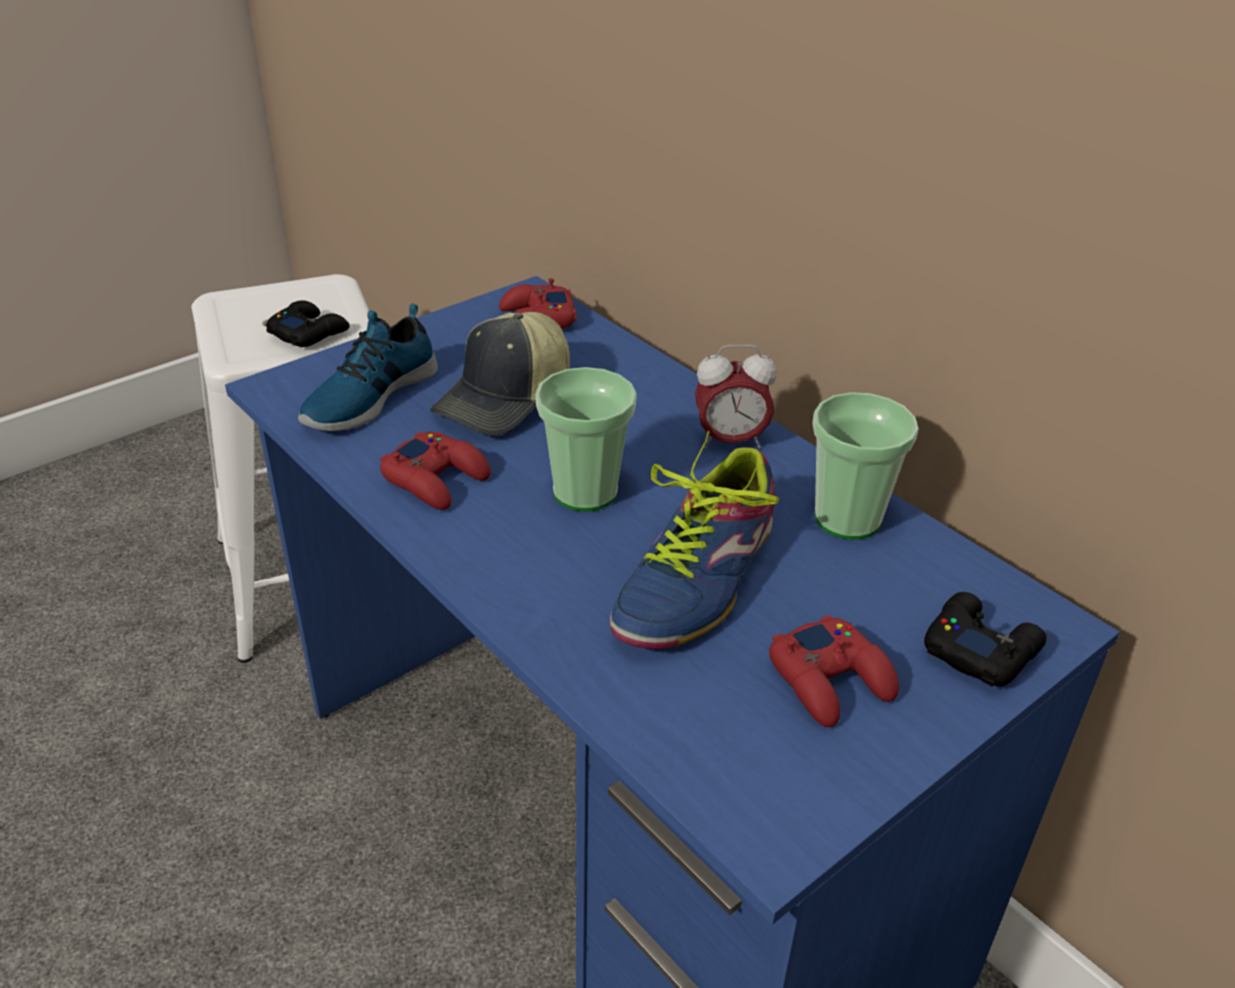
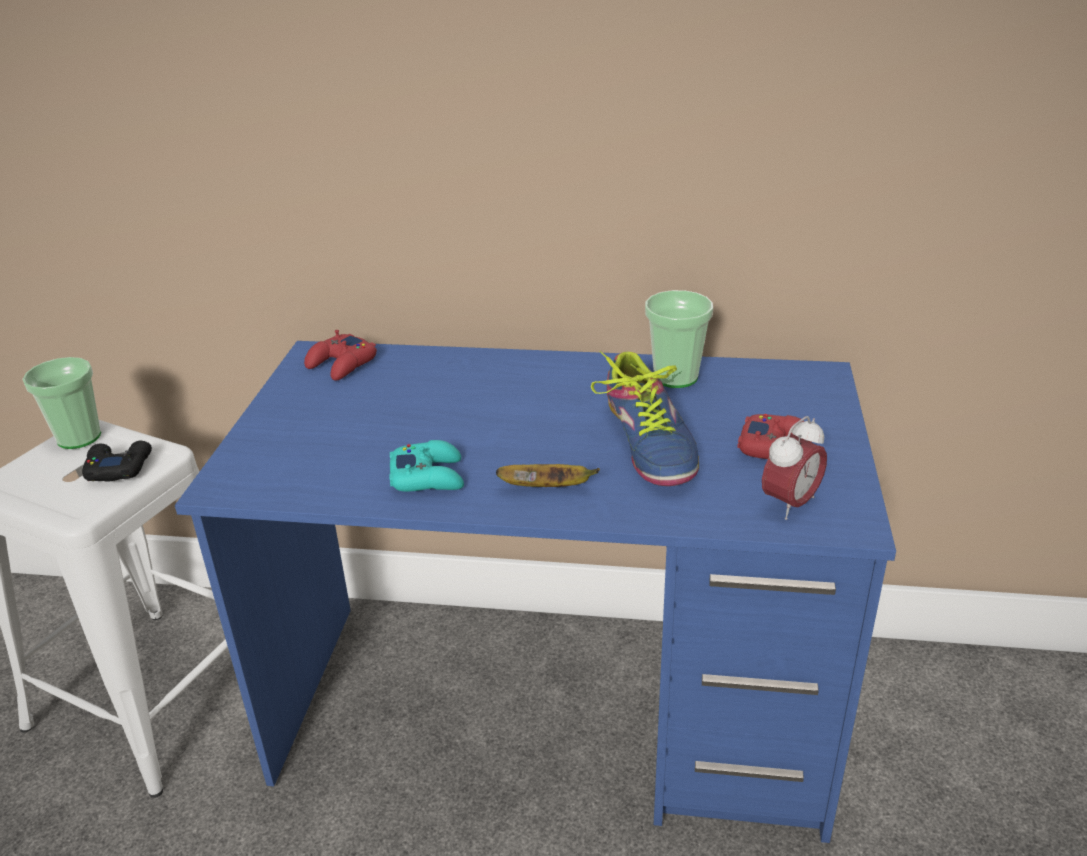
camera: 40 degrees left, 5 degrees down
shoe [298,304,438,431] -> none
red game controller [380,432,491,510] -> turquoise game controller [390,440,464,492]
cap [430,312,570,436] -> none
cup [535,367,637,511] -> cup moved to [22,357,101,449]
alarm clock [695,345,777,449] -> alarm clock moved to [762,416,827,520]
black game controller [924,592,1047,686] -> none
none -> banana [496,464,600,487]

